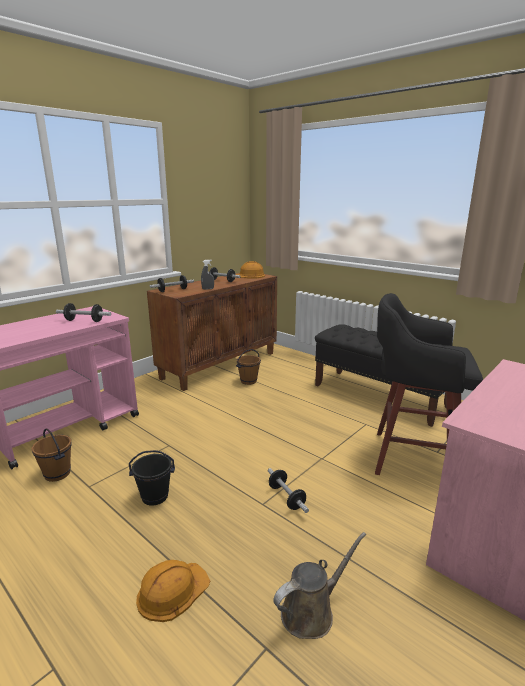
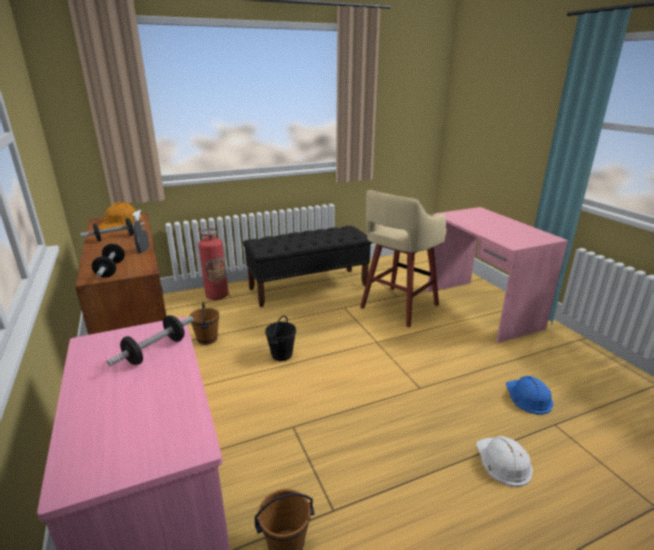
camera: 65 degrees left, 5 degrees up
black bucket [129,450,175,506] -> black bucket moved to [265,315,296,361]
orange hard hat [136,560,210,622] -> white hard hat [476,436,533,487]
dumbbell [268,468,309,513] -> none
brown watering can [273,532,366,639] -> blue hard hat [506,376,554,415]
black stool [375,293,483,475] -> beige stool [360,190,447,327]
none -> fire extinguisher [198,228,228,300]

